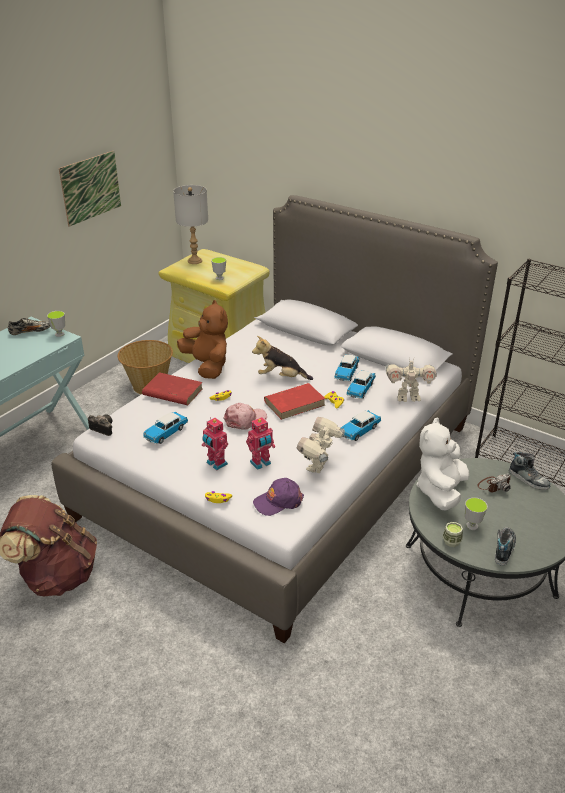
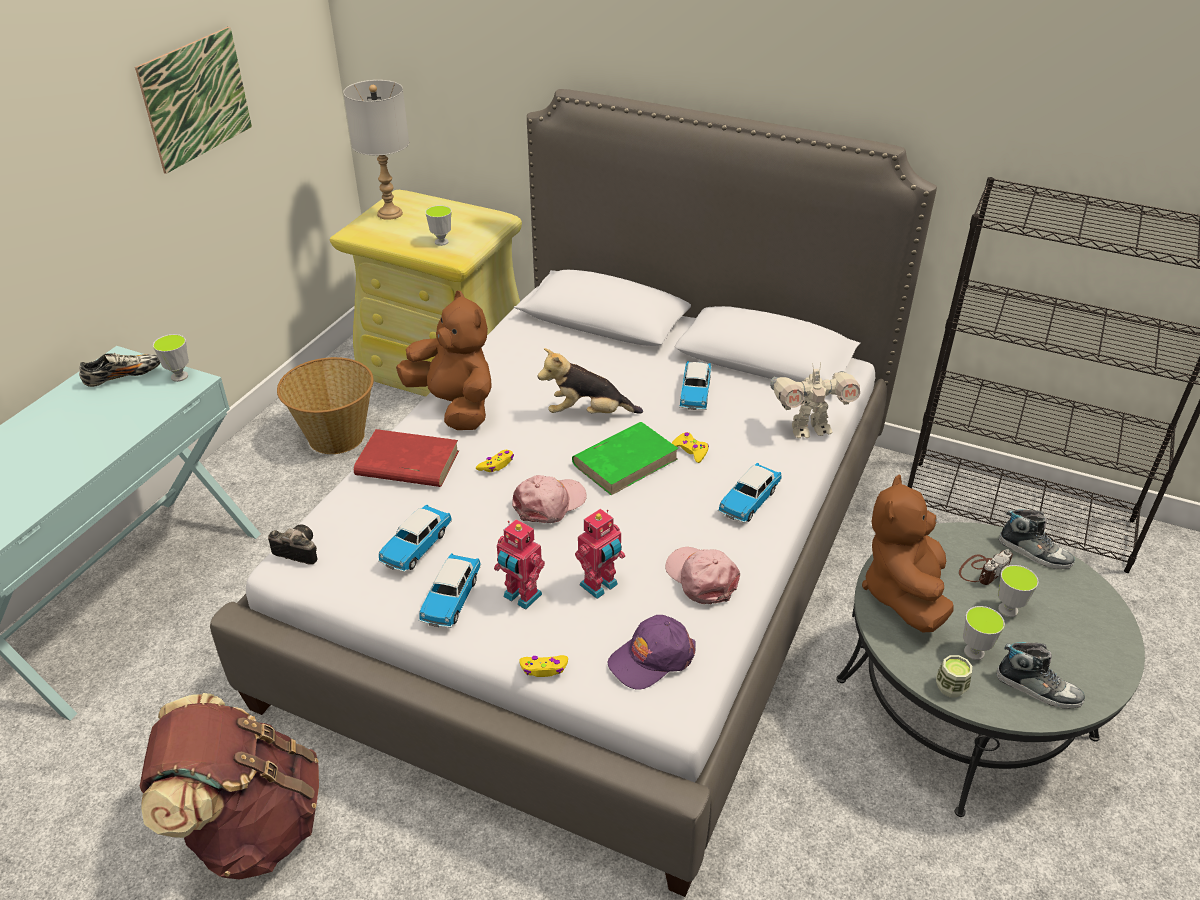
camera: 10 degrees left, 5 degrees up
red book [264,383,325,420] -> green book [572,422,679,495]
toy robot [297,417,345,473] -> pink cap [665,547,740,605]
toy car [346,370,375,399] -> toy car moved to [419,553,481,628]
white plush toy [416,417,469,511] -> brown plush toy [862,474,953,632]
shoe [495,527,516,566] -> shoe turned 105 degrees clockwise [996,642,1085,709]
none -> cup [998,565,1039,617]

